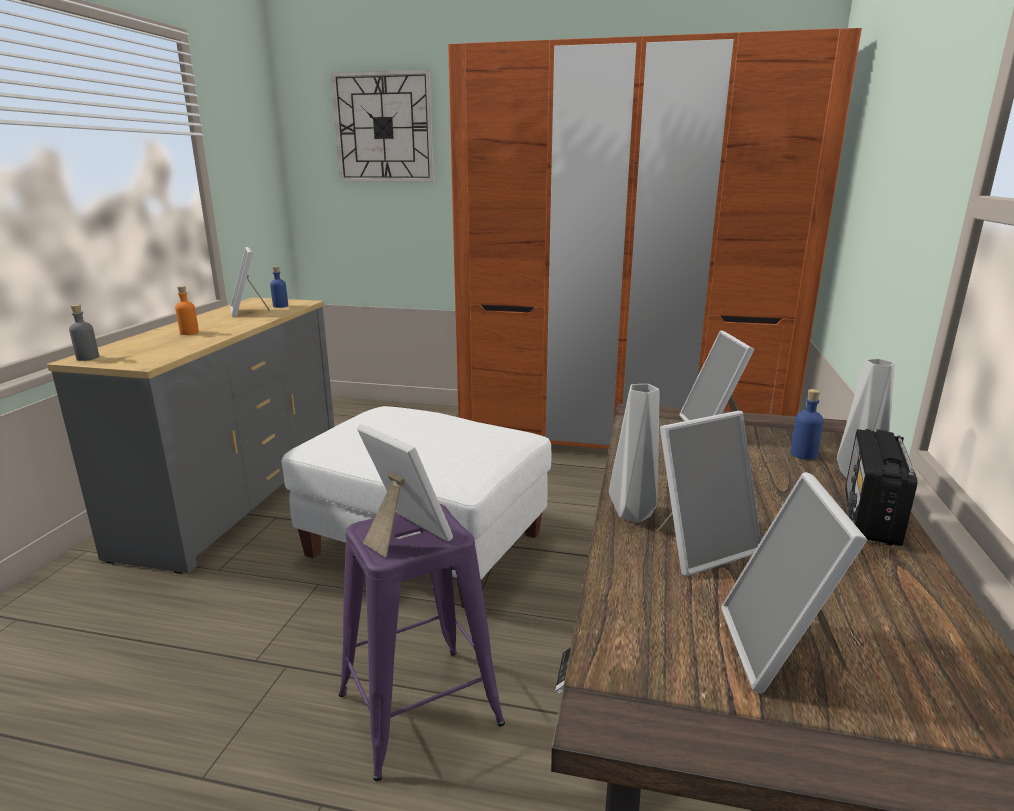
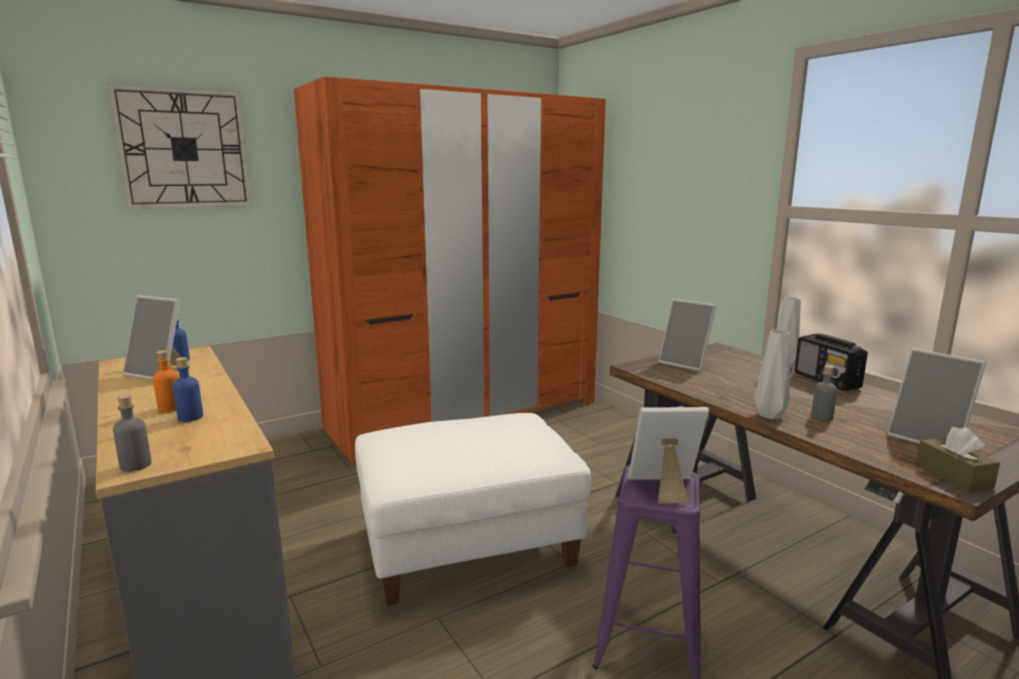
camera: 45 degrees left, 5 degrees down
picture frame [657,411,761,576] -> grey bottle [811,365,837,421]
blue bottle [790,389,824,460] -> blue bottle moved to [172,357,203,422]
none -> brown tissue box [916,427,1000,491]

